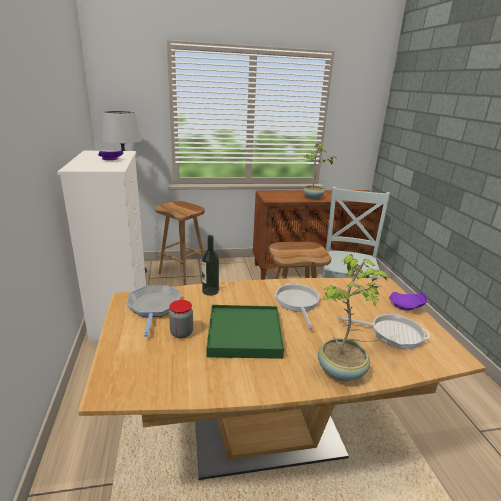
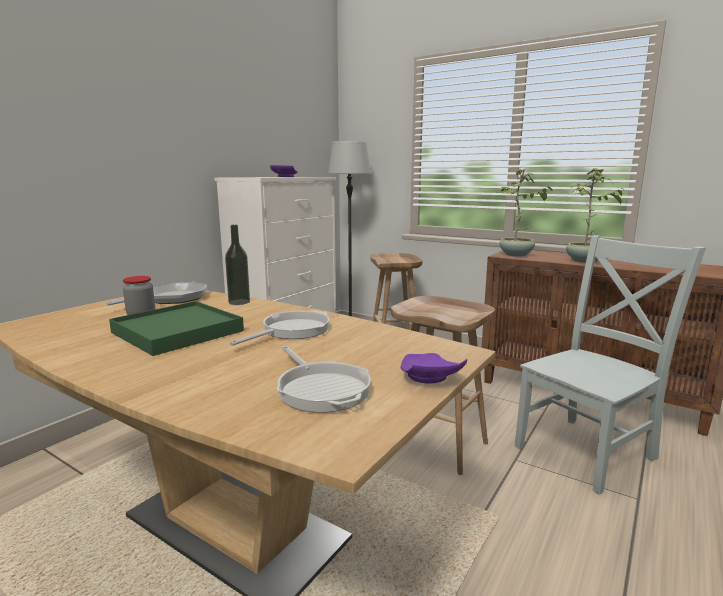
camera: 45 degrees right, 10 degrees down
potted plant [318,254,390,381] -> potted plant moved to [499,168,553,257]

